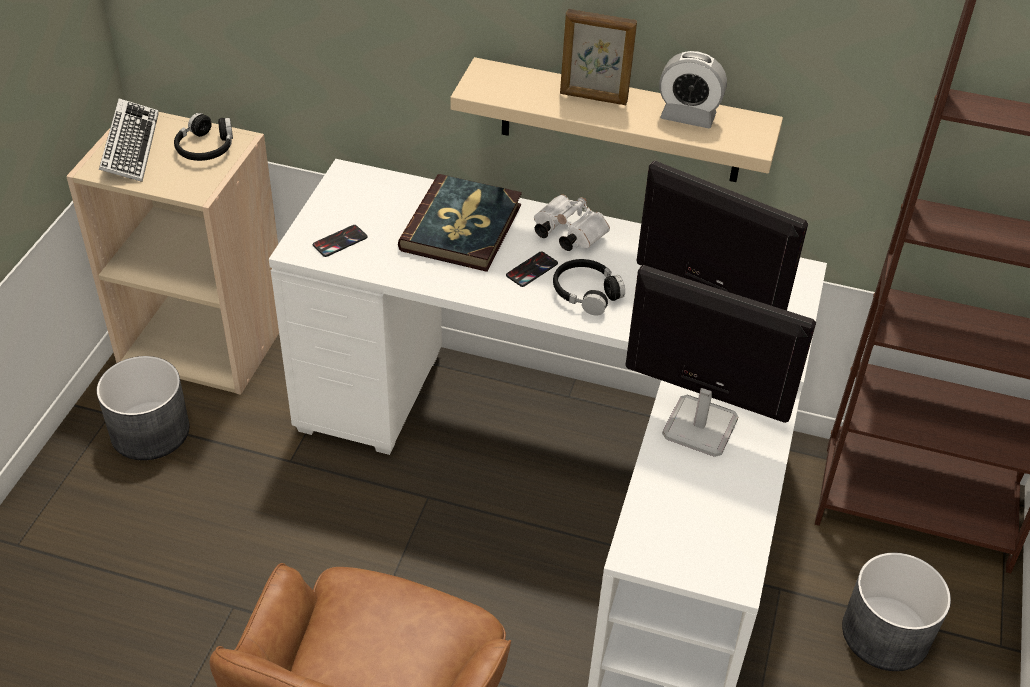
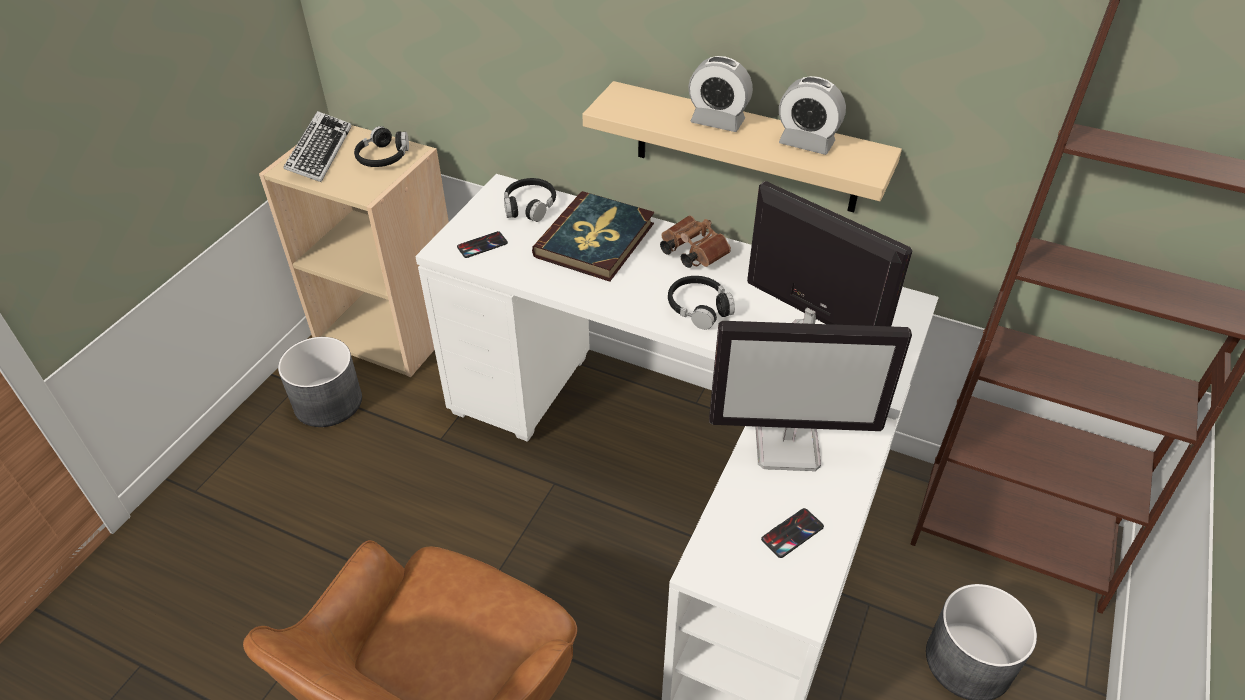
camera: 10 degrees right, 0 degrees up
phone [506,251,558,287] -> phone moved to [761,508,824,558]
white binoculars [534,194,610,251] -> brown binoculars [660,216,731,268]
picture frame [560,9,637,105] -> alarm clock [688,56,753,132]
monitor [625,265,816,457] -> monitor turned 150 degrees clockwise [709,321,912,471]
none -> black headphones [504,178,556,222]

